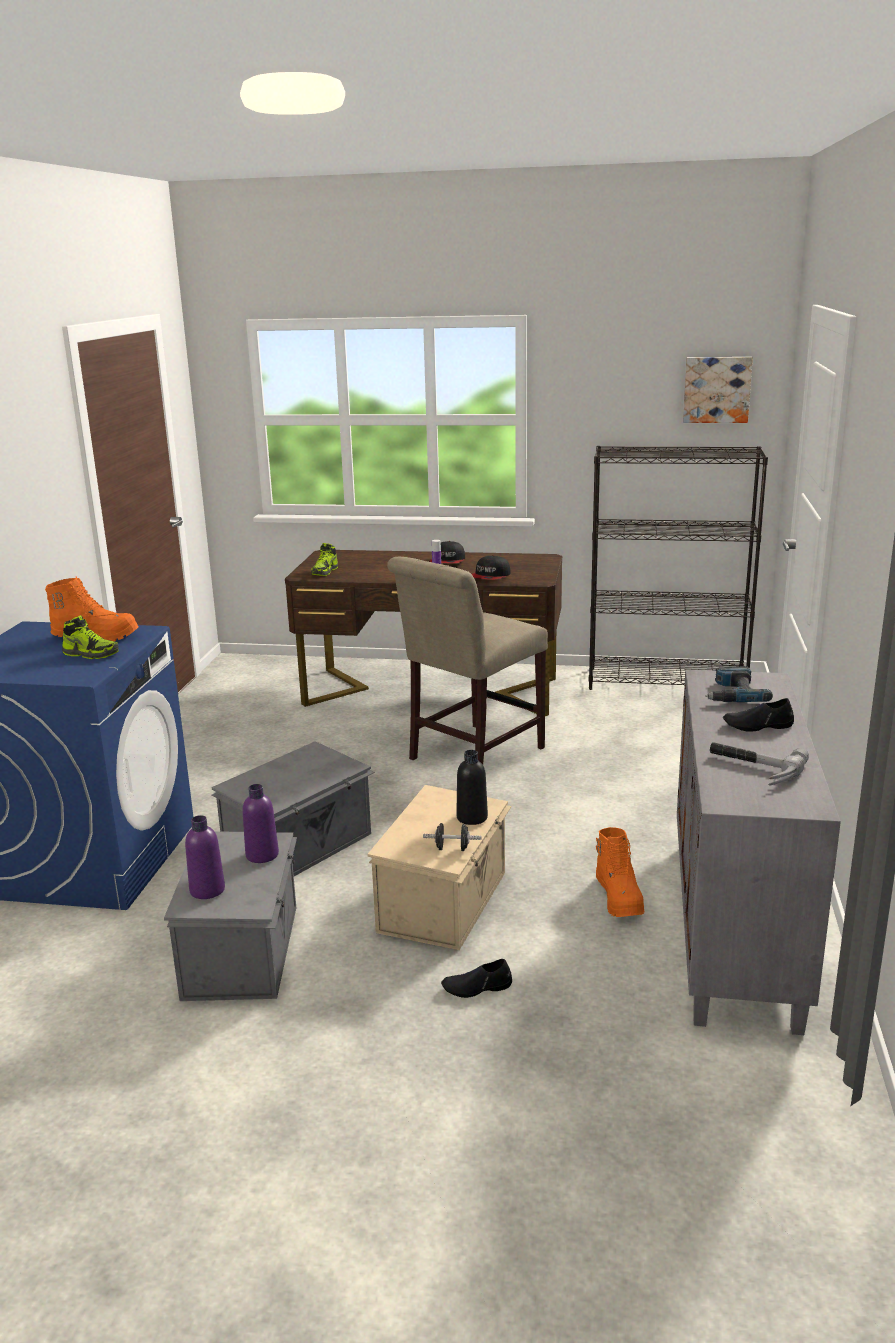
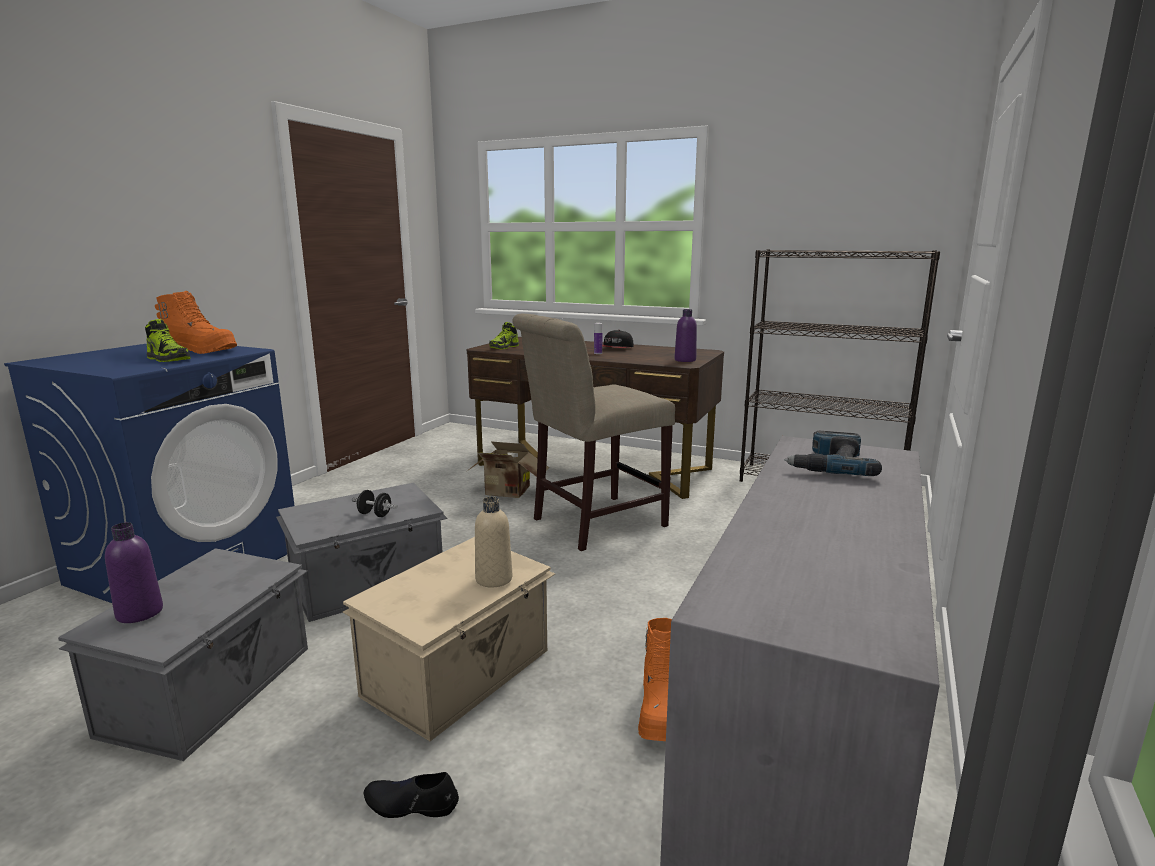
camera: 15 degrees right, 5 degrees down
purple bottle [243,784,279,863] -> purple bottle moved to [674,309,697,362]
black dumbbell [423,823,482,851] -> black dumbbell moved to [352,490,398,517]
black bottle [456,750,488,825] -> beige bottle [475,497,512,587]
cap [472,555,511,580] -> none
picture [683,357,753,423] -> none
hammer [710,742,809,785] -> none
black shoe [723,698,794,732] -> none
none -> cardboard box [466,441,549,498]

